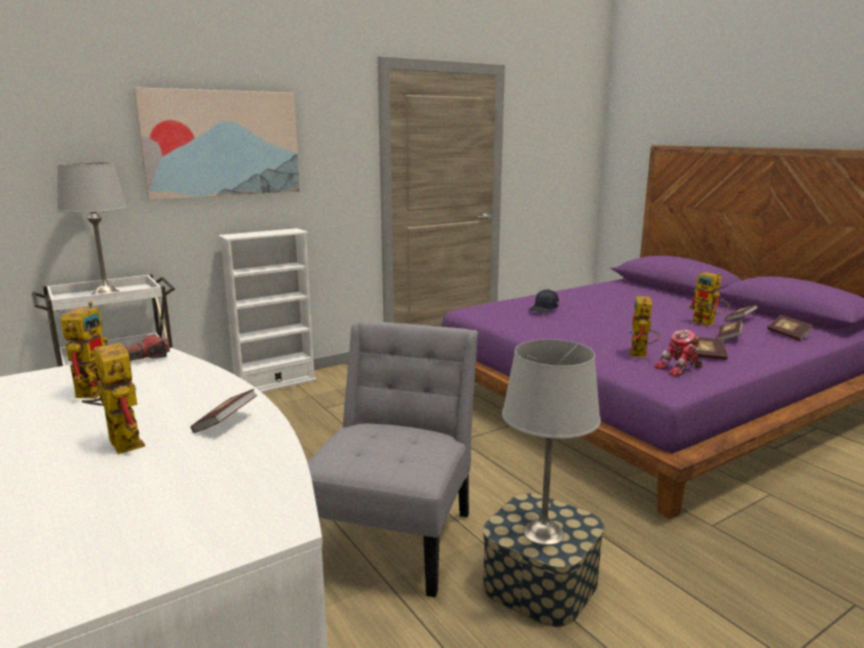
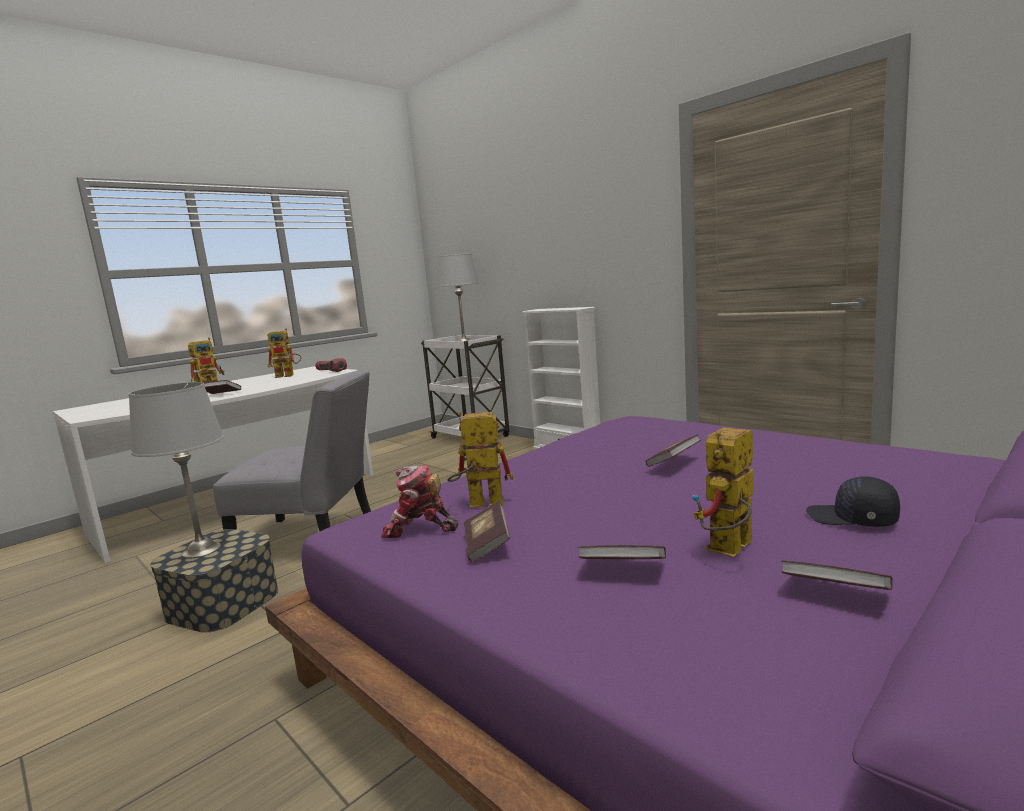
camera: 80 degrees right, 5 degrees down
picture [133,87,300,200] -> none
black cap [529,289,559,313] -> black cap moved to [806,476,900,527]
toy robot [654,329,702,376] -> toy robot turned 45 degrees counterclockwise [381,465,459,538]
book [767,315,813,341] -> book moved to [646,434,701,467]

